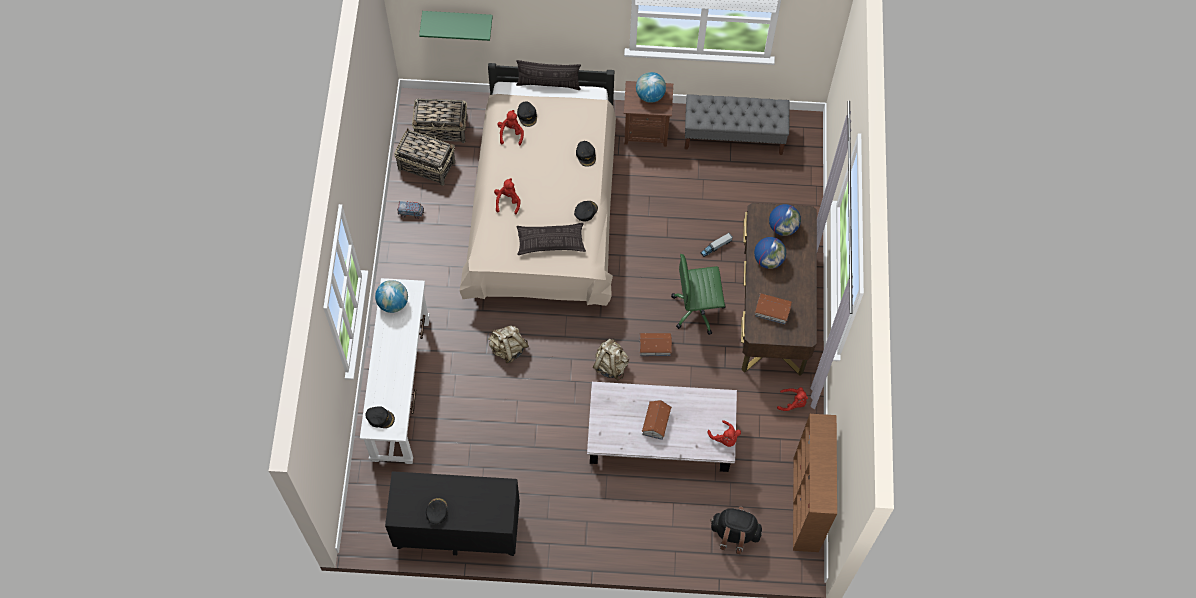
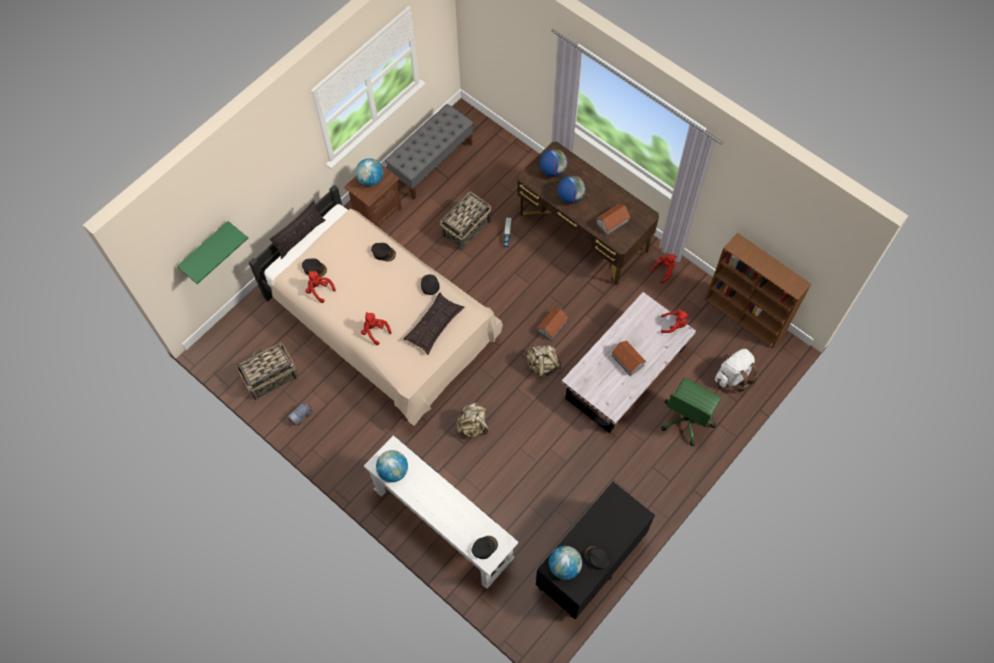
camera: 50 degrees left, 0 degrees up
basket [412,98,468,143] -> basket moved to [440,191,492,251]
green office chair [671,254,726,335] -> green office chair moved to [661,378,722,446]
black backpack [710,507,762,554] -> white backpack [715,349,758,392]
none -> globe [549,546,582,580]

